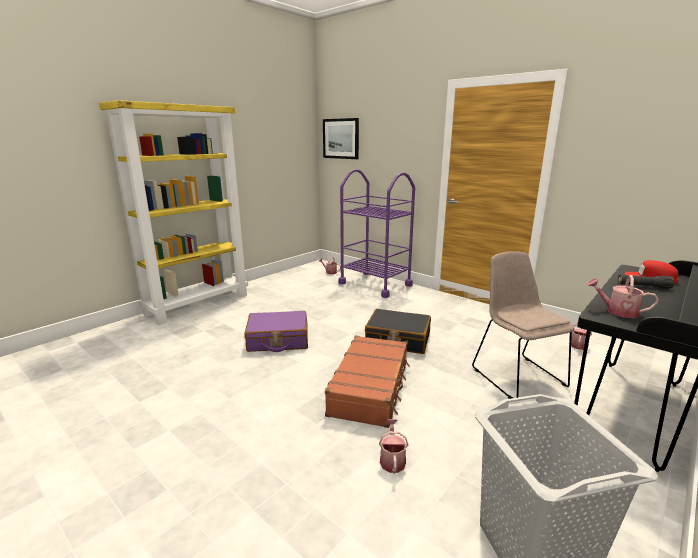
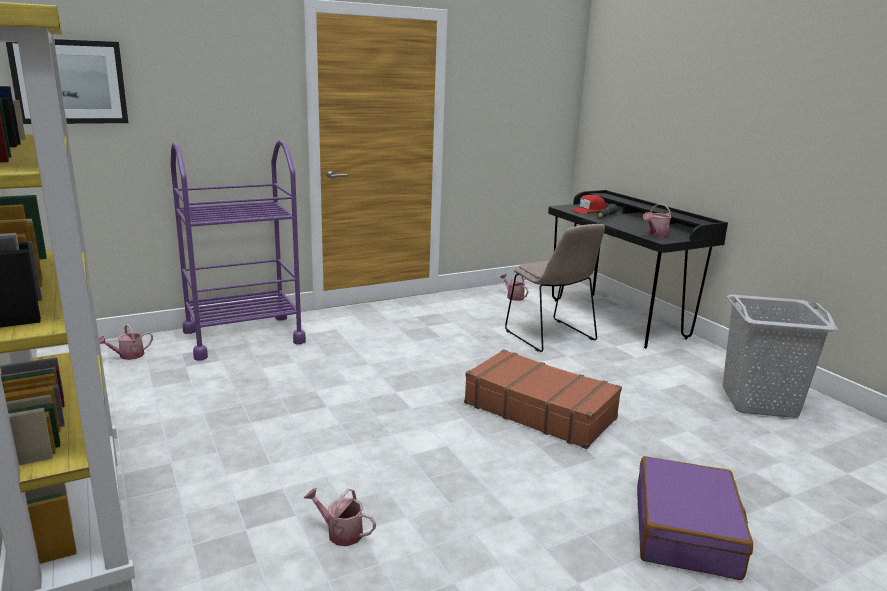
camera: 70 degrees left, 0 degrees up
purple suitcase [244,311,308,352] -> purple suitcase moved to [637,456,753,580]
black suitcase [365,309,431,354] -> none
watering can [379,419,408,473] -> watering can moved to [304,488,376,546]
beige chair [472,251,574,399] -> beige chair turned 120 degrees counterclockwise [505,224,605,352]

